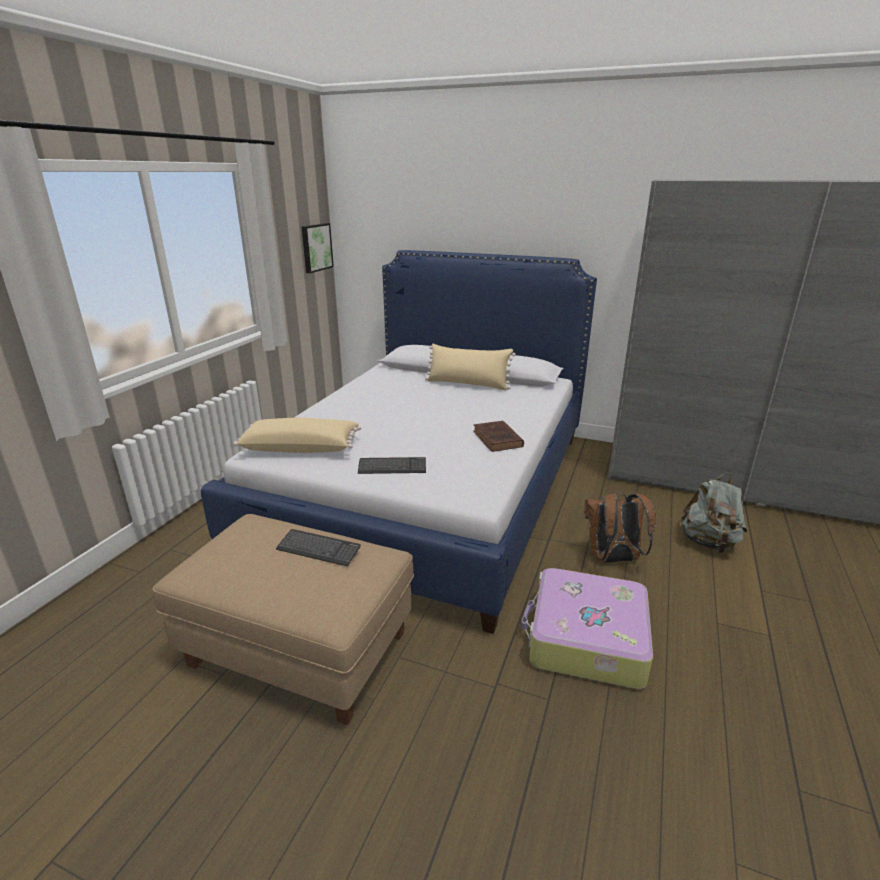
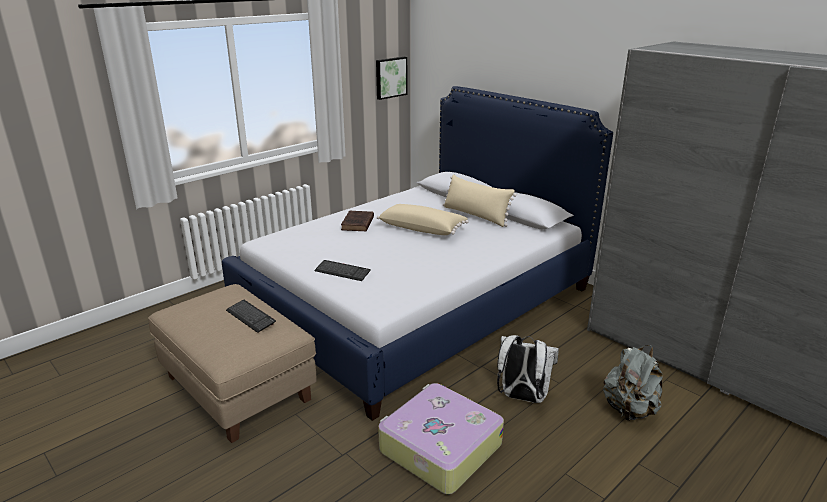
camera: 25 degrees right, 0 degrees up
beige pillow [233,418,362,453] -> beige pillow moved to [377,204,469,235]
brown book [473,421,524,452] -> brown book moved to [341,211,374,232]
brown backpack [584,492,656,563] -> white backpack [497,335,559,403]

